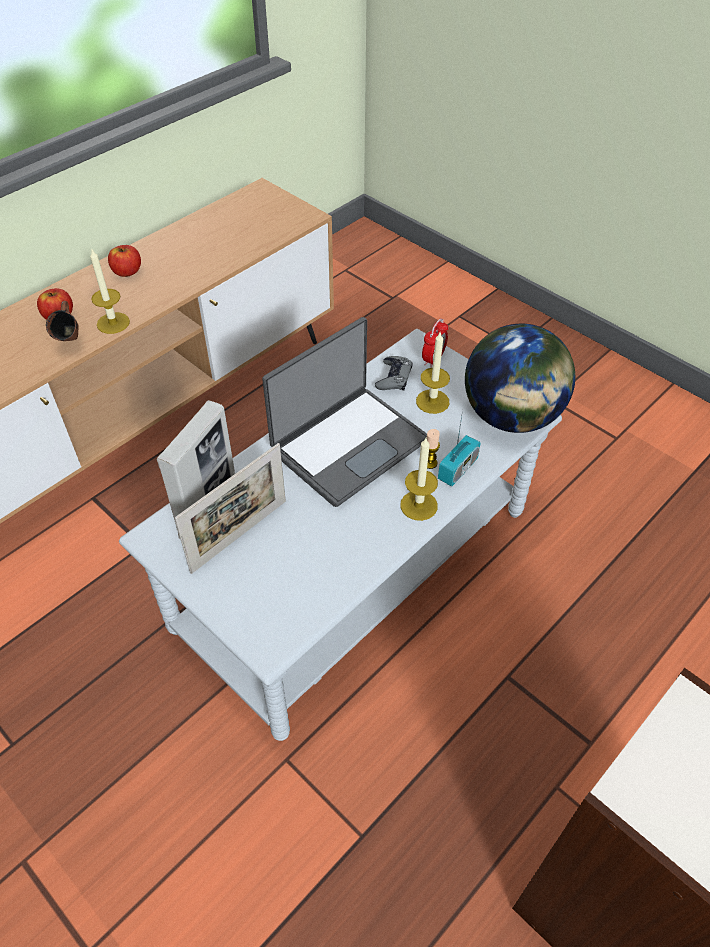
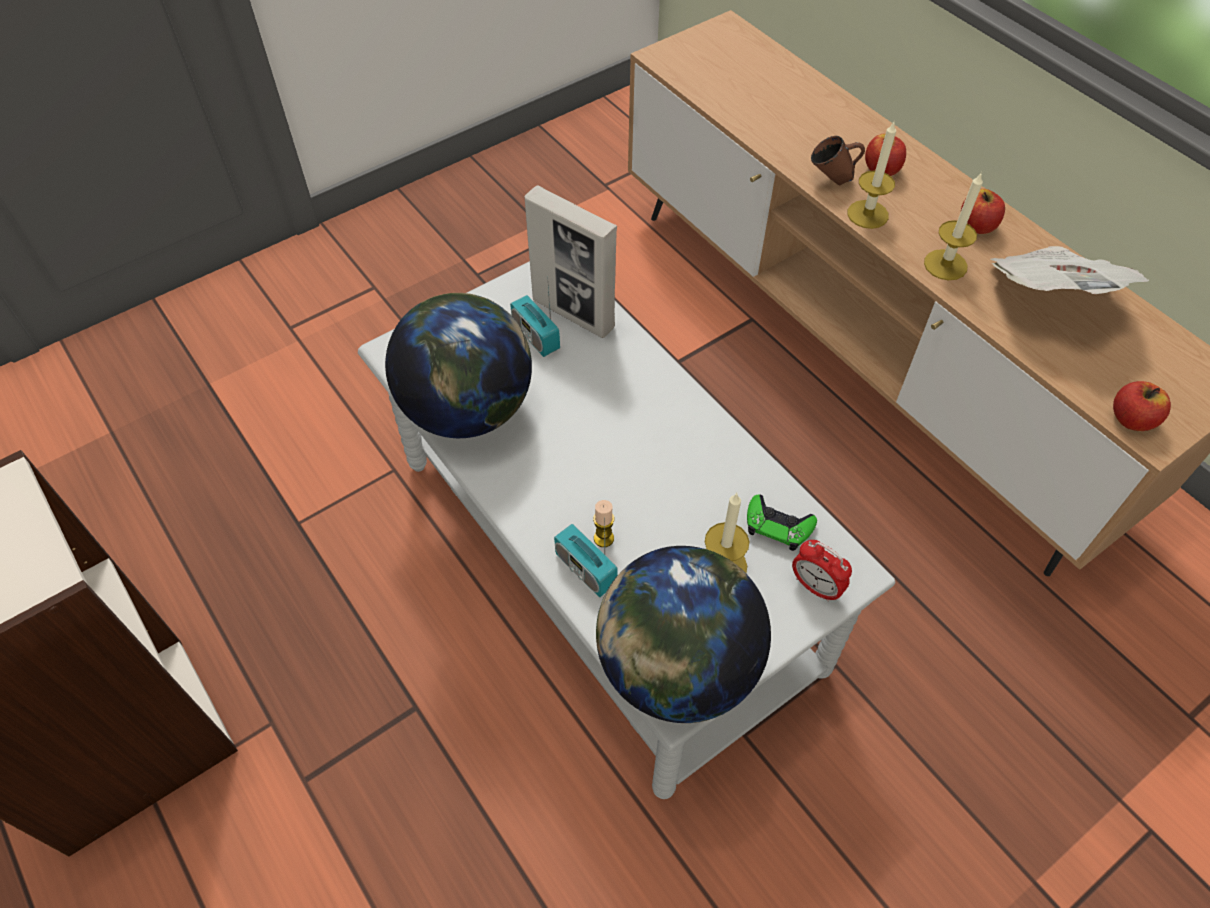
camera: 100 degrees right, 5 degrees up
picture frame [175,443,286,574] -> radio [510,286,560,357]
laptop [262,317,427,507] -> none
grey game controller [375,356,413,390] -> green game controller [747,494,817,551]
candle [400,438,438,521] -> candle moved to [924,172,983,280]
none -> globe [385,293,532,438]
none -> newspaper [990,246,1149,294]
none -> apple [1113,381,1171,431]

